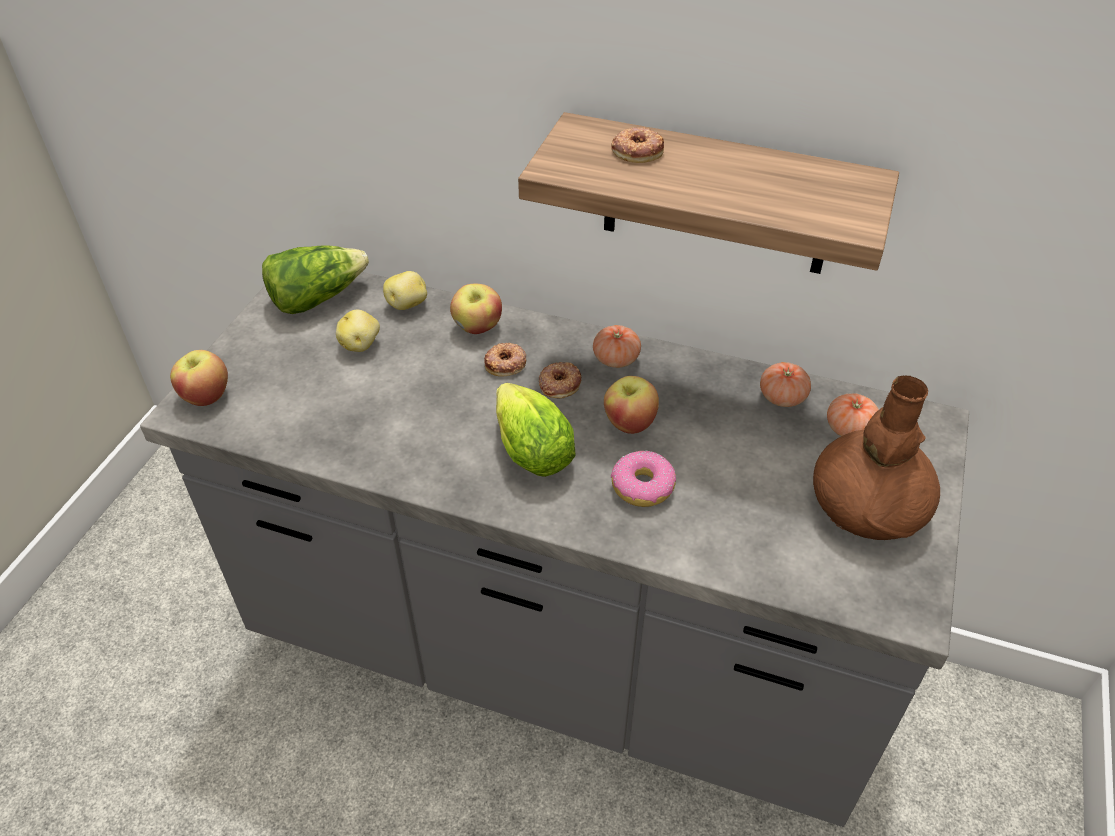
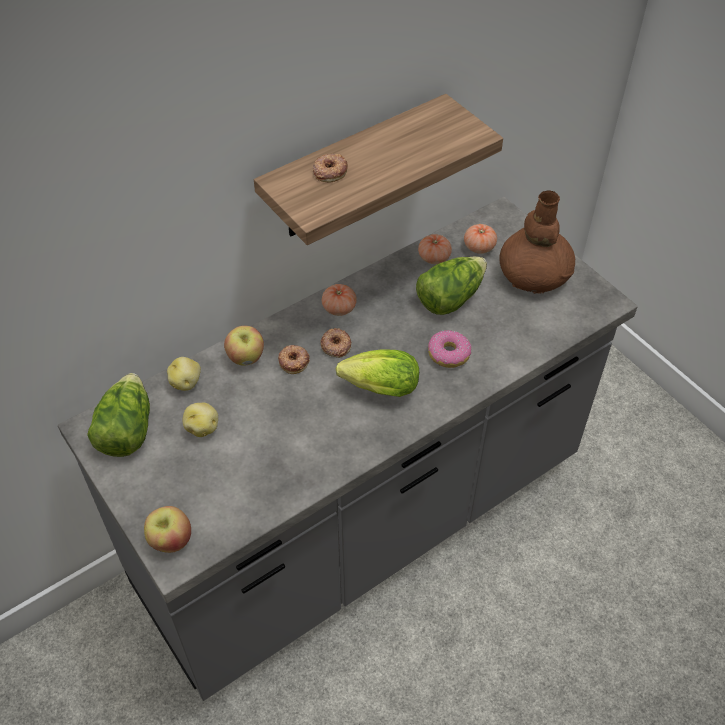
camera: 55 degrees left, 5 degrees up
apple [604,376,659,434] -> none
none -> lettuce [416,256,487,315]

